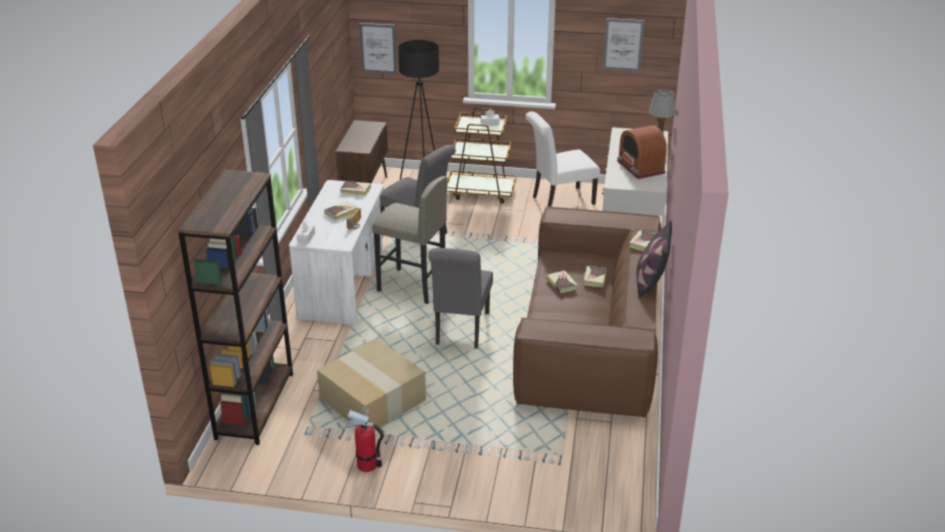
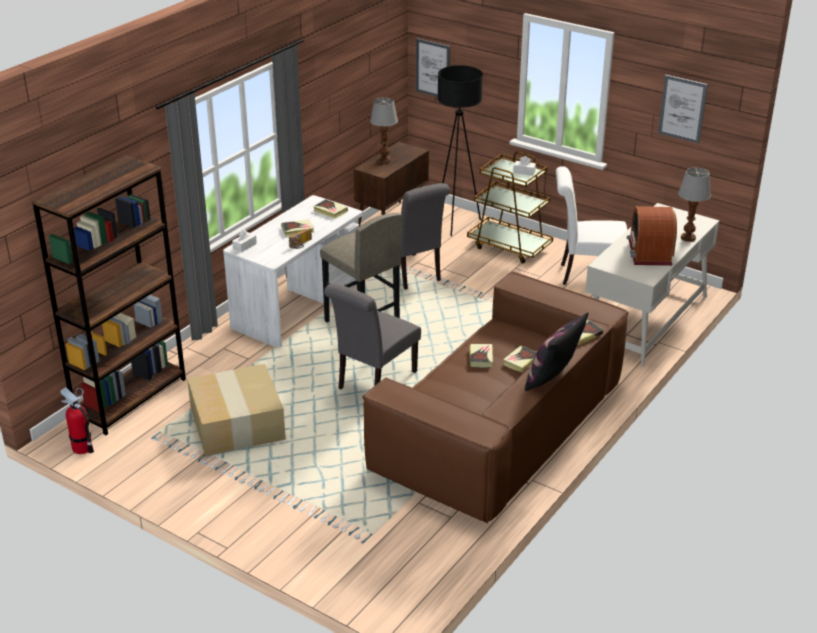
camera: 25 degrees right, 0 degrees up
fire extinguisher [346,407,384,472] -> fire extinguisher moved to [60,387,94,454]
none -> table lamp [370,97,398,163]

